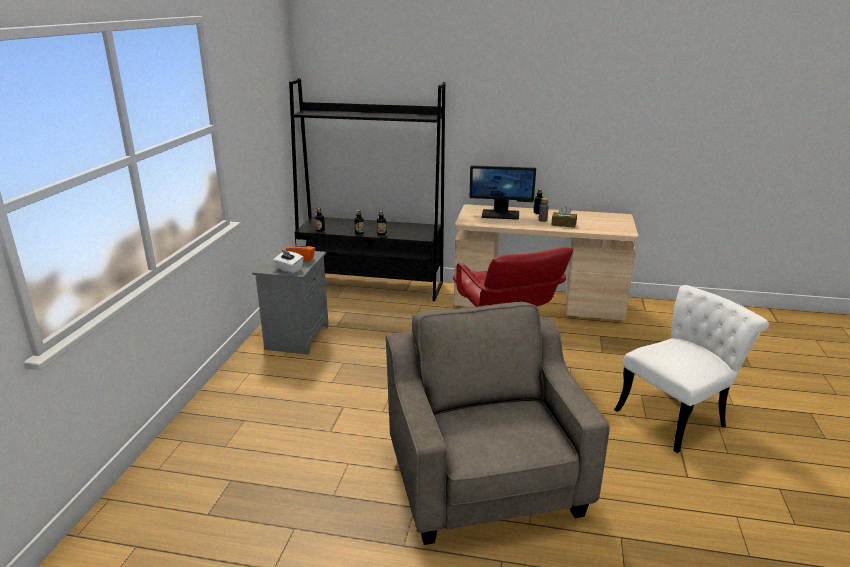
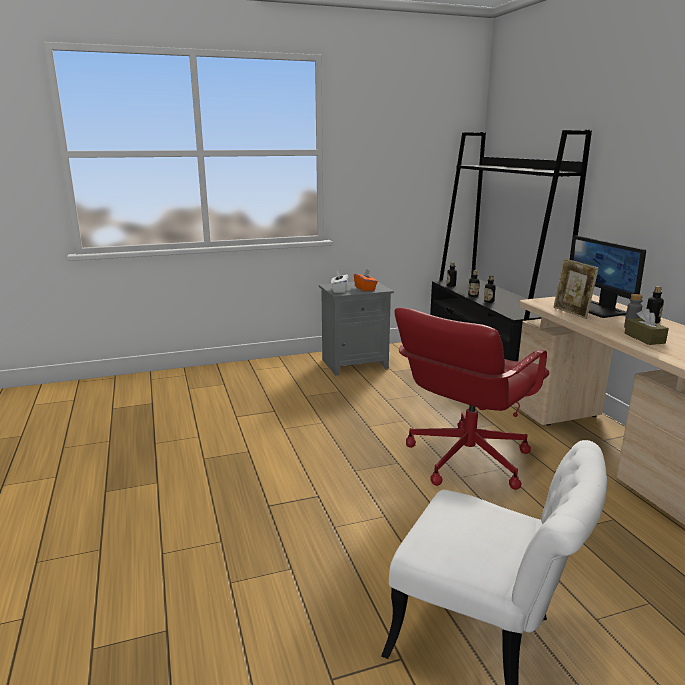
camera: 60 degrees right, 5 degrees down
grey armchair [386,302,610,545] -> none
none -> picture frame [554,258,599,319]

